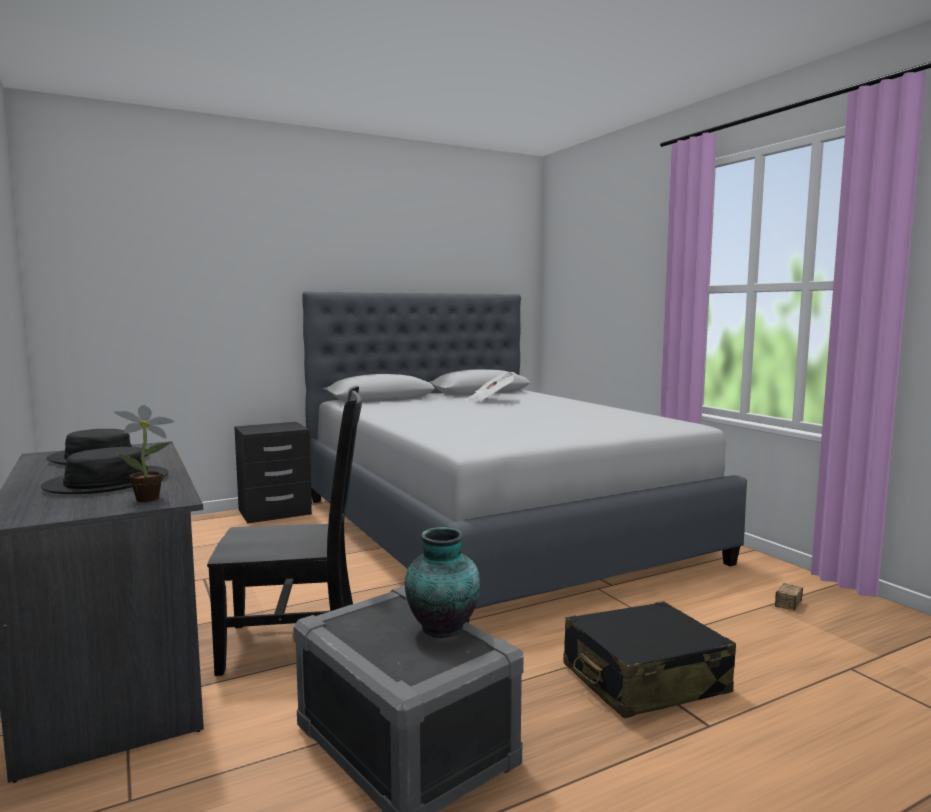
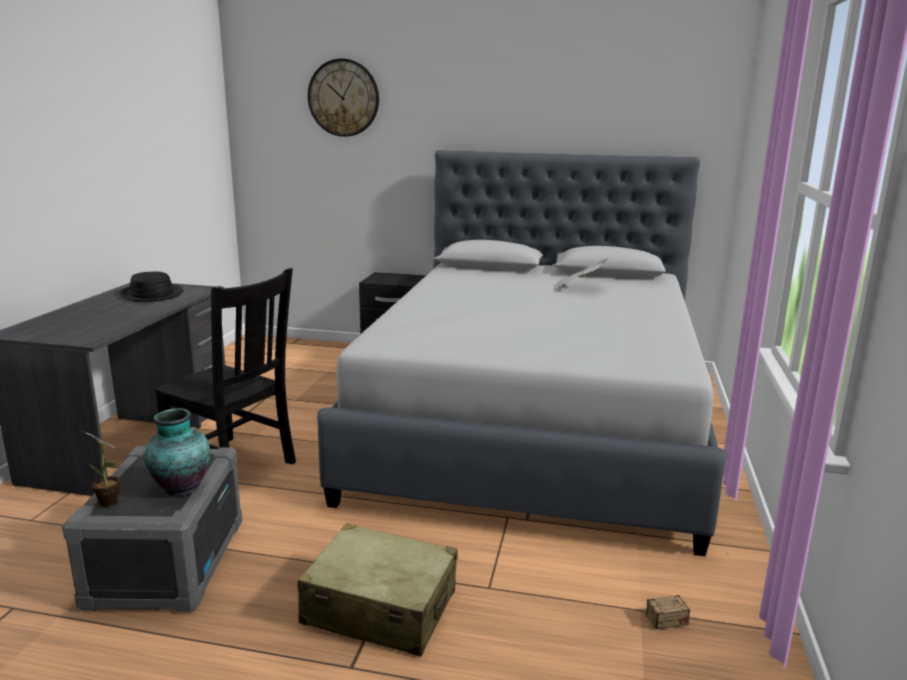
camera: 40 degrees right, 10 degrees up
black hat [41,447,168,494] -> none
potted plant [114,405,175,502] -> potted plant moved to [79,430,122,506]
black suitcase [563,601,736,718] -> beige suitcase [298,523,458,657]
none -> wall clock [308,58,379,137]

